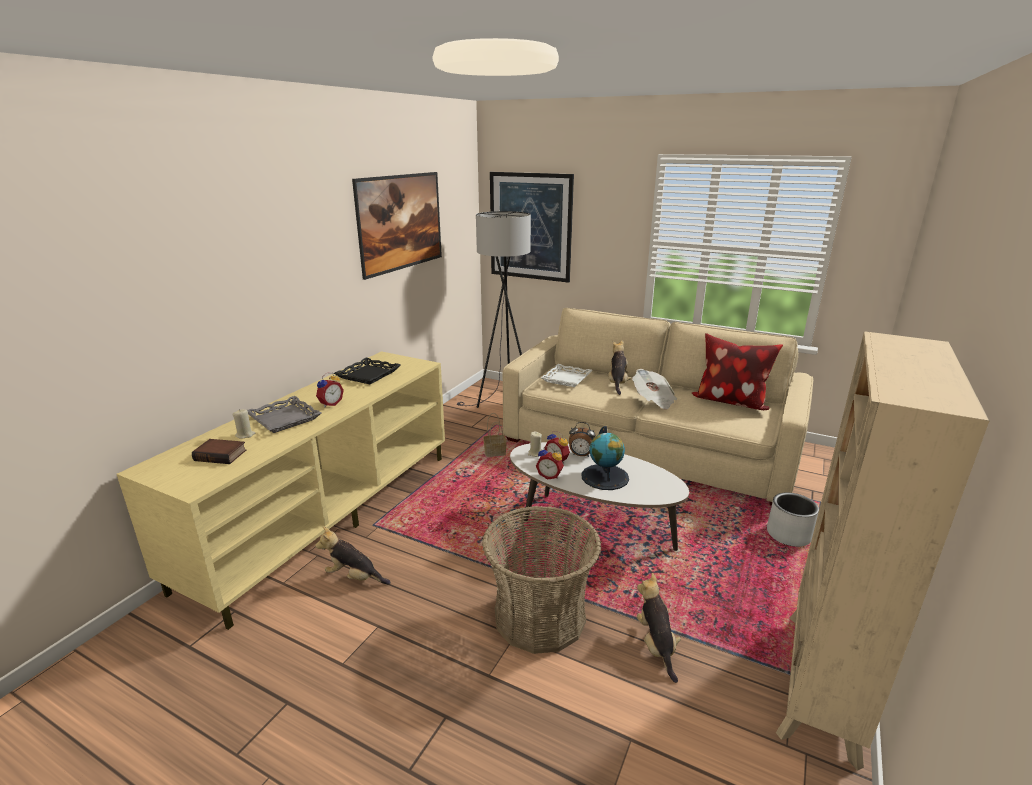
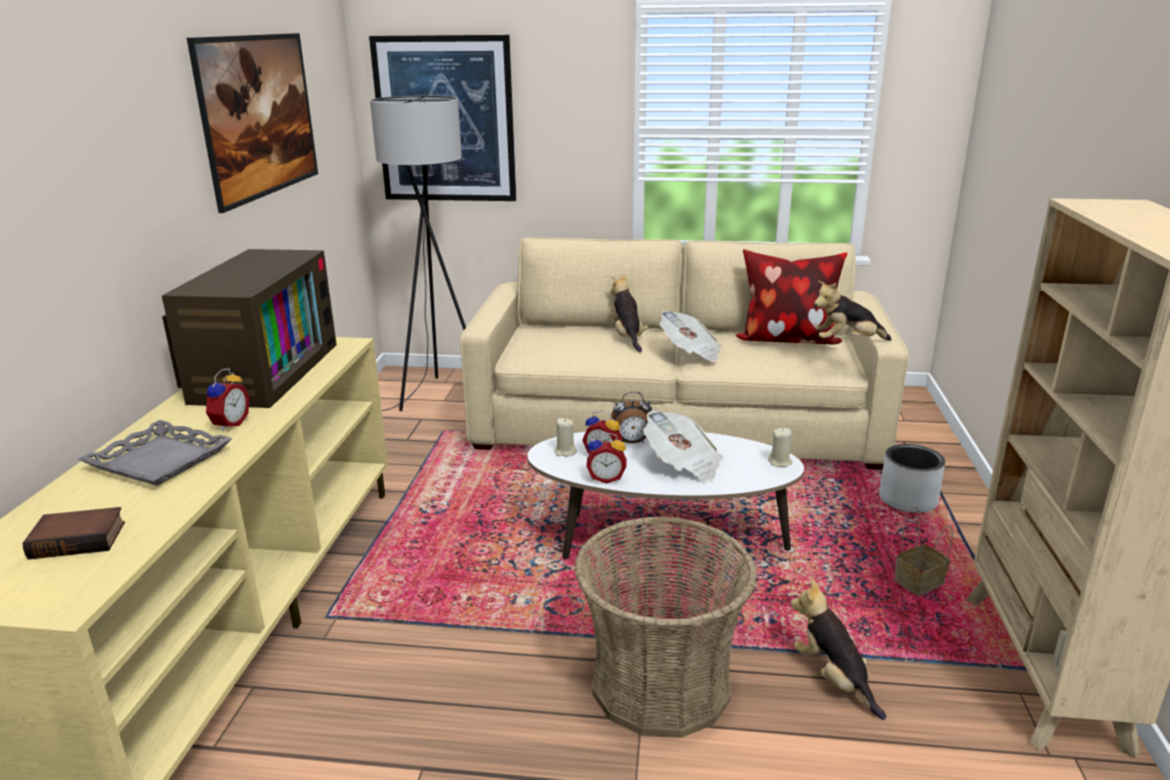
camera: 20 degrees left, 0 degrees up
beige candle [232,409,255,438] -> beige candle moved to [768,428,792,467]
plush toy [315,526,391,584] -> plush toy moved to [814,281,892,341]
black tray [333,358,401,384] -> television [162,249,337,408]
basket [483,413,507,457] -> basket moved to [895,506,953,596]
white tray [541,364,593,387] -> none
globe [581,426,629,490] -> newspaper [643,410,723,482]

